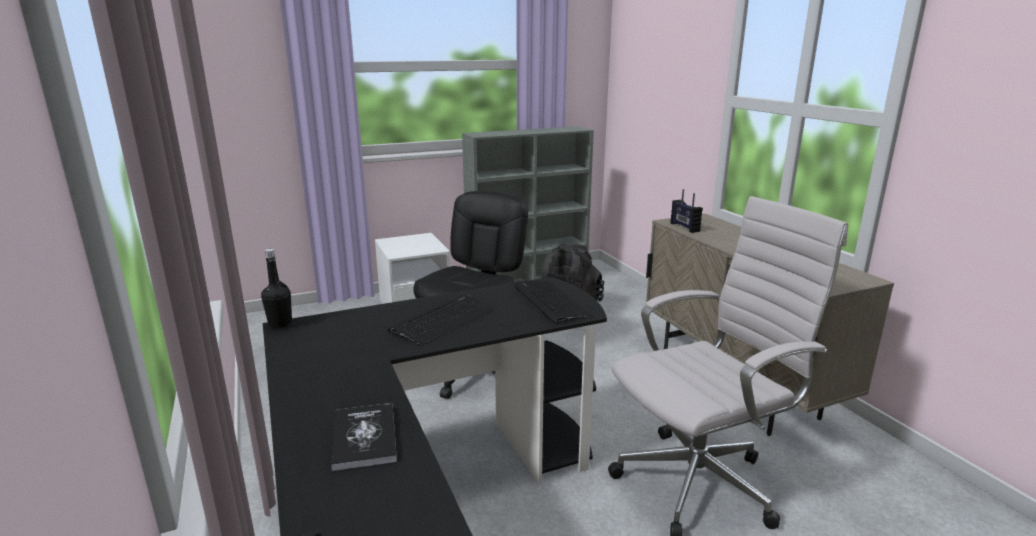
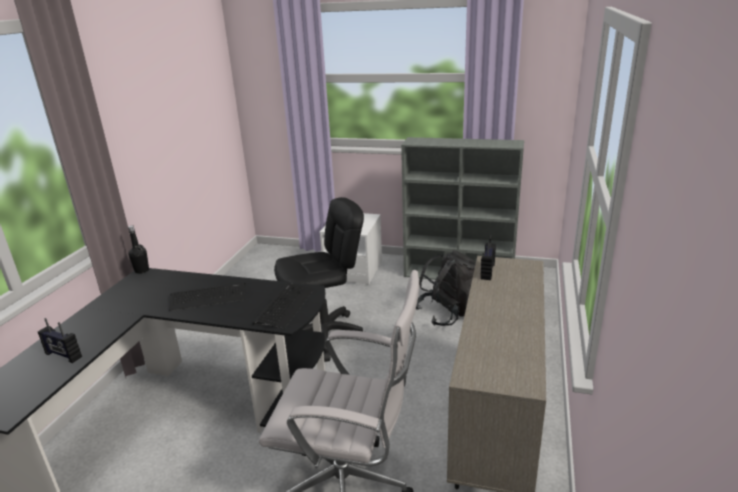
camera: 40 degrees right, 5 degrees up
book [331,403,397,471] -> radio [38,318,82,363]

